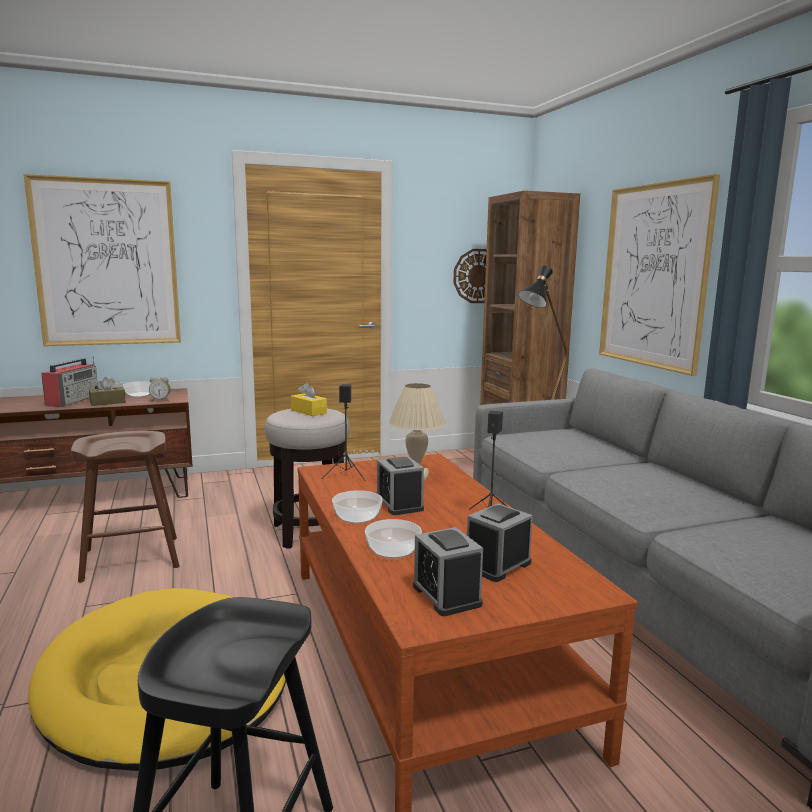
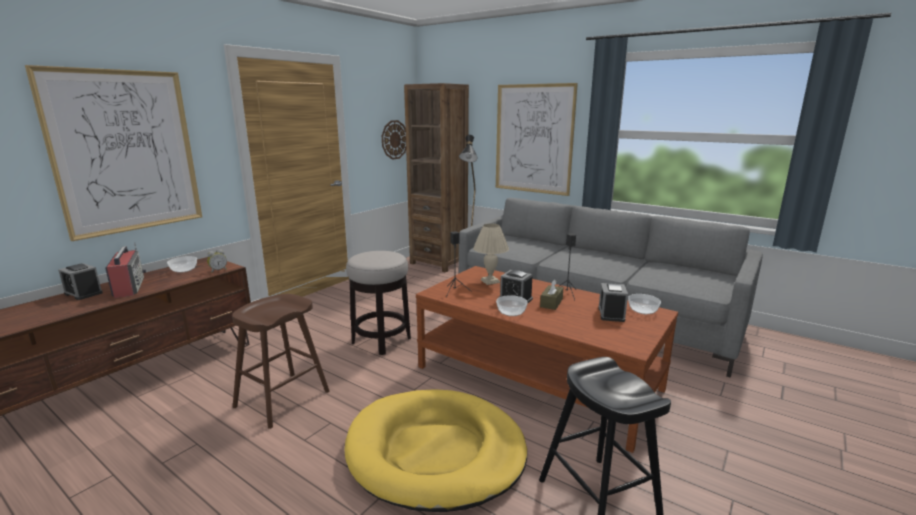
camera: 35 degrees left, 5 degrees up
brown tissue box [89,377,126,406] -> brown tissue box moved to [540,279,563,310]
yellow tissue box [291,383,327,416] -> none
bowl [365,519,422,559] -> bowl moved to [628,294,661,314]
alarm clock [413,527,483,616] -> alarm clock moved to [58,263,103,300]

